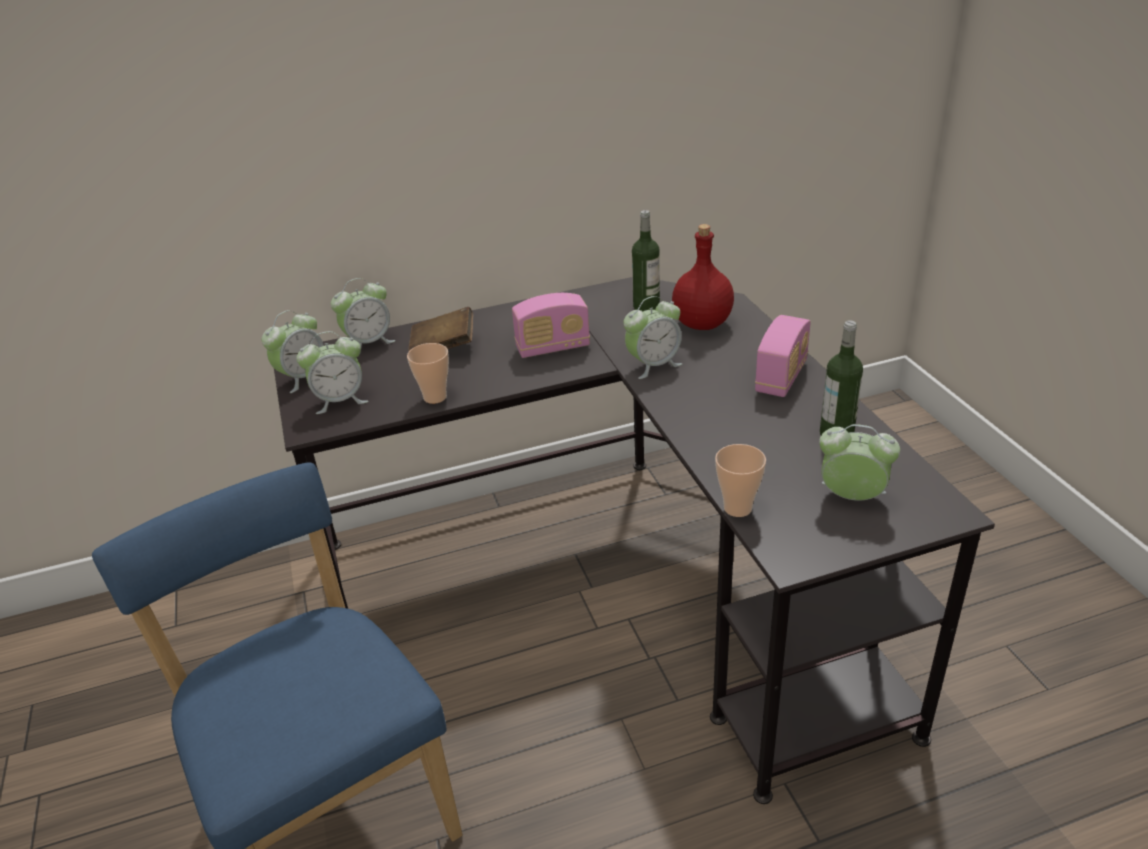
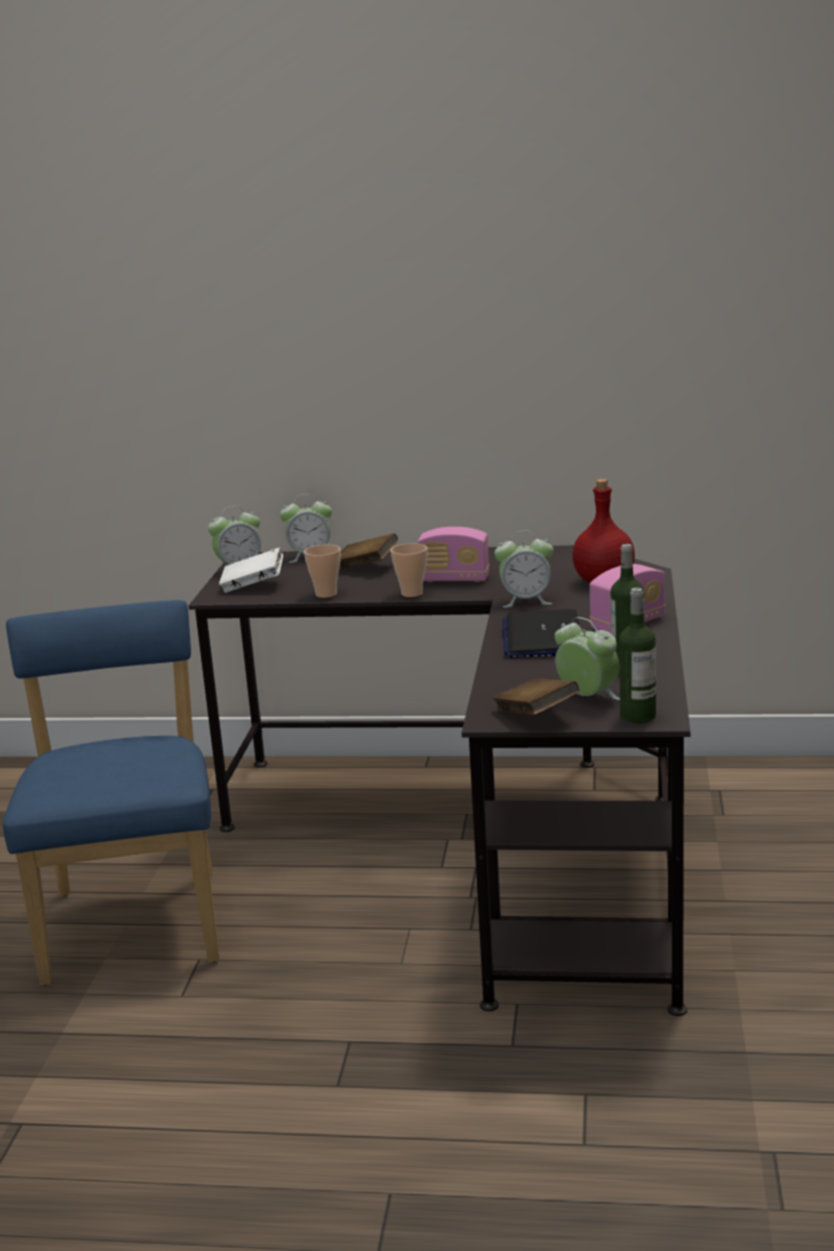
camera: 25 degrees right, 15 degrees down
alarm clock [296,331,368,414] -> white book [219,548,283,593]
bottle [632,210,660,311] -> bottle moved to [619,588,656,723]
cup [715,444,766,517] -> cup moved to [391,543,427,597]
none -> brown book [493,678,580,716]
none -> laptop [502,609,579,658]

